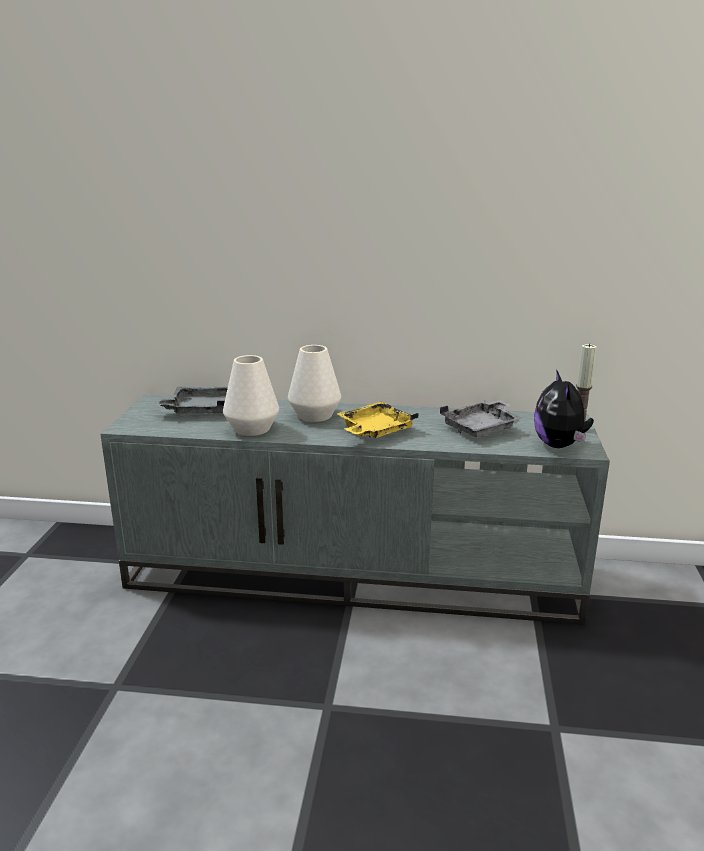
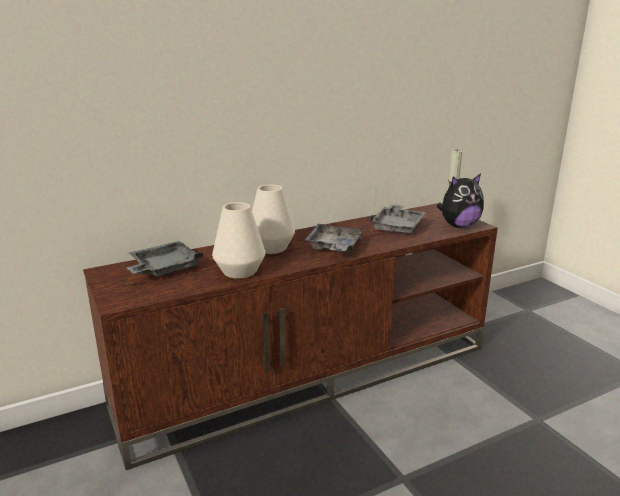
camera: 35 degrees left, 0 degrees up
grey tv stand [100,394,610,625] -> brown tv stand [83,203,498,470]
yellow tray [337,402,419,438] -> grey tray [305,224,363,252]
plush toy [534,369,594,448] -> plush toy turned 75 degrees counterclockwise [437,173,484,228]

